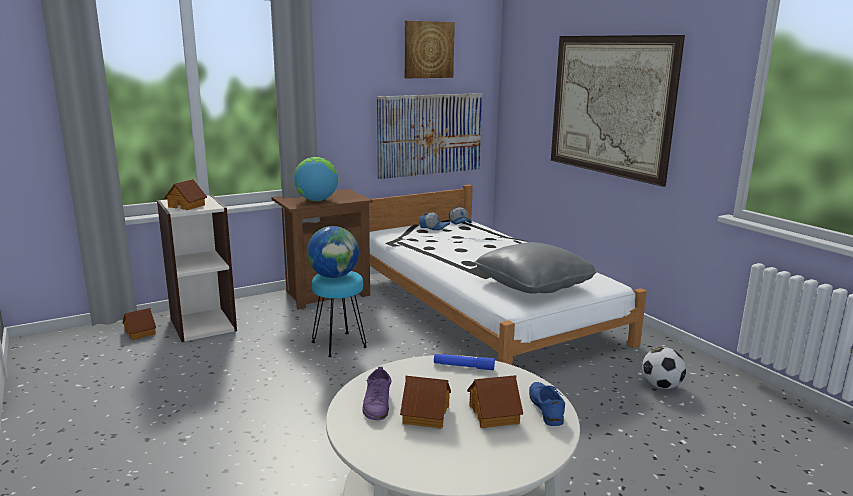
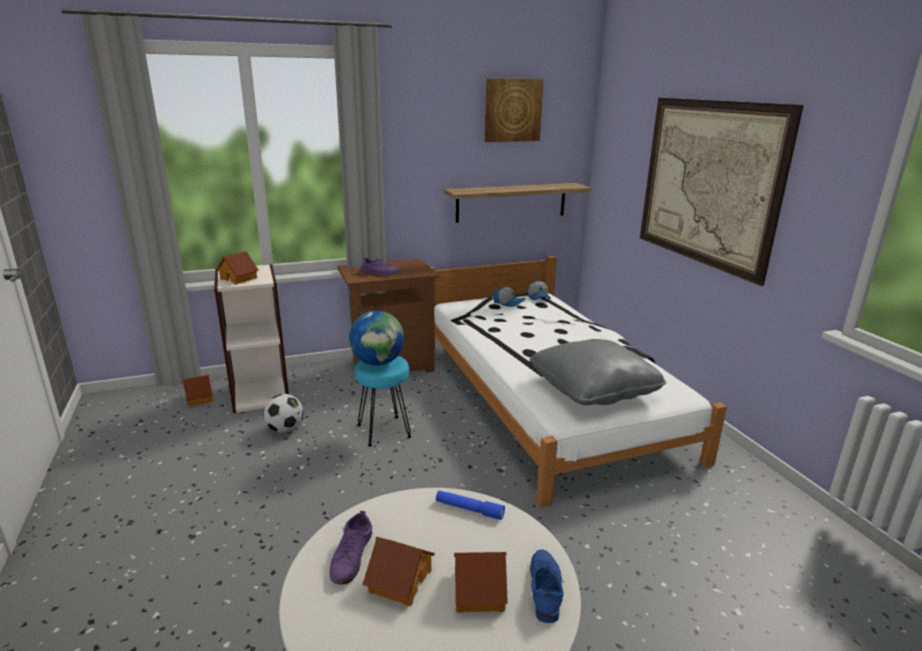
camera: 10 degrees right, 5 degrees up
globe [294,157,338,201] -> purple shoe [360,257,400,276]
picture [377,93,482,179] -> shelf [444,183,592,223]
football [642,347,686,389] -> football moved to [263,394,304,433]

